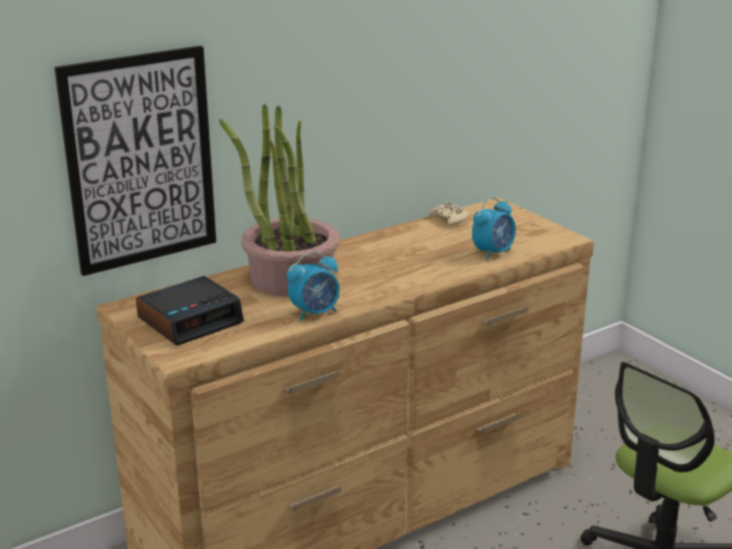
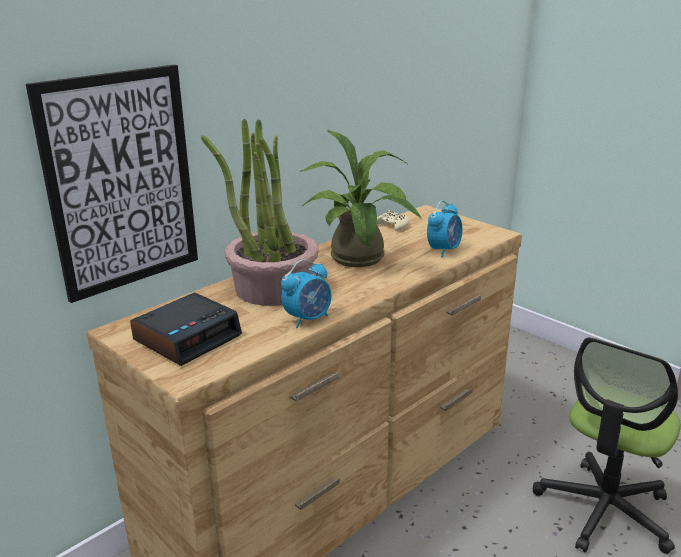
camera: 10 degrees left, 0 degrees up
none -> potted plant [301,130,421,267]

